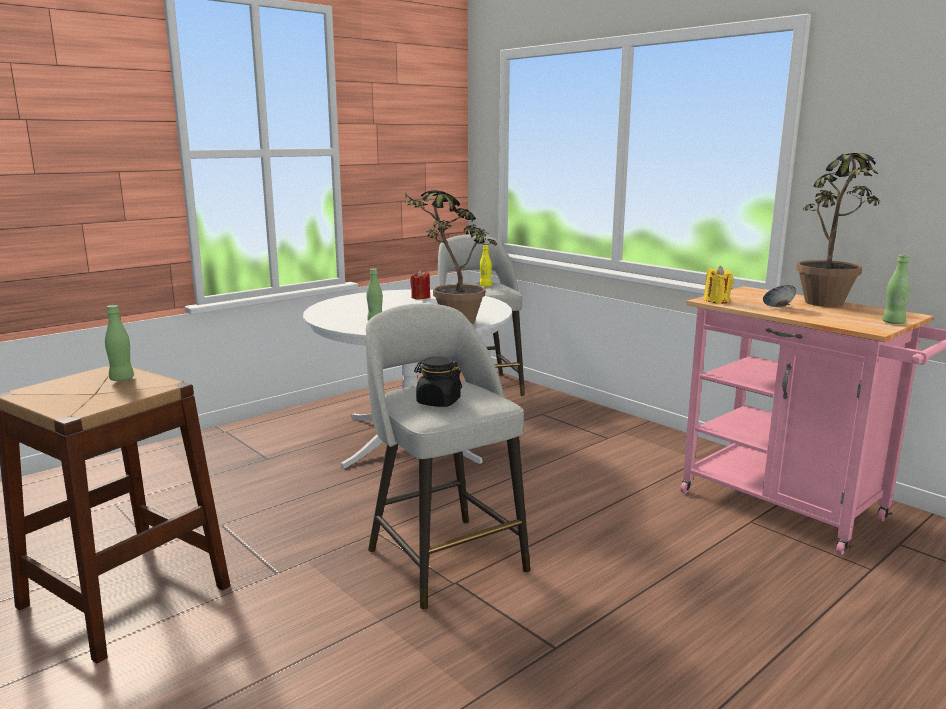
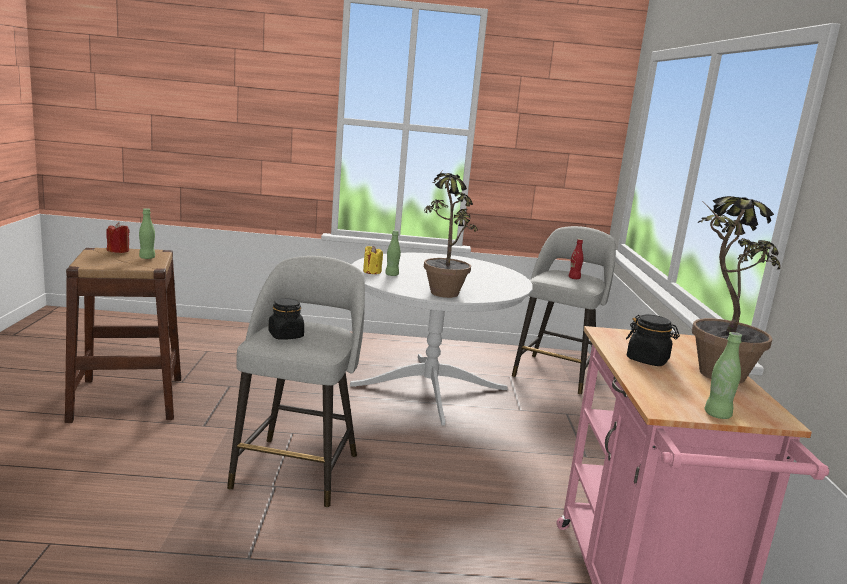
camera: 40 degrees right, 0 degrees up
red candle [410,270,430,299] -> red candle moved to [106,222,130,253]
yellow bottle [479,245,492,287] -> red bottle [569,239,583,279]
yellow candle [703,266,734,304] -> yellow candle moved to [363,246,383,274]
bowl [763,285,796,308] -> black jar [626,314,680,366]

